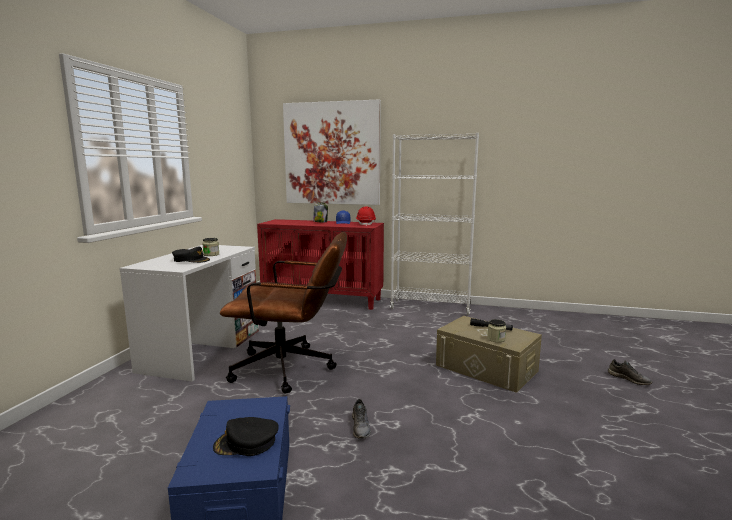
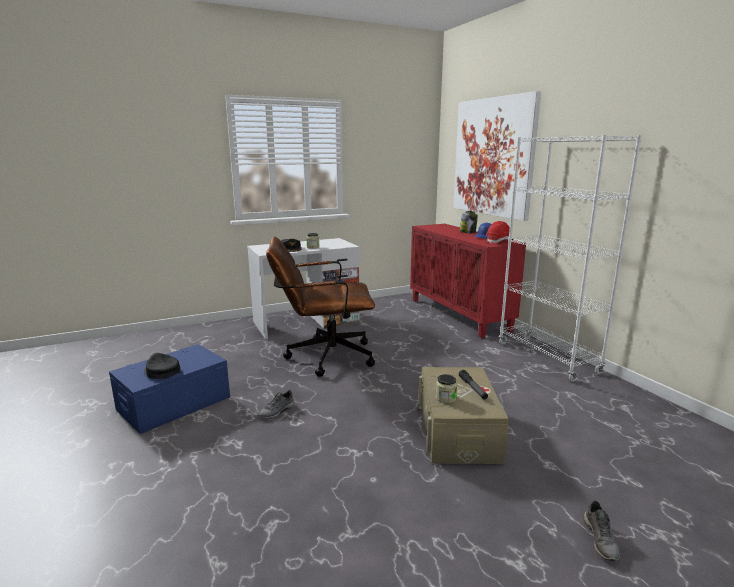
camera: 50 degrees right, 5 degrees up
brown office chair [220,232,347,393] -> brown office chair turned 120 degrees clockwise [266,237,375,377]

